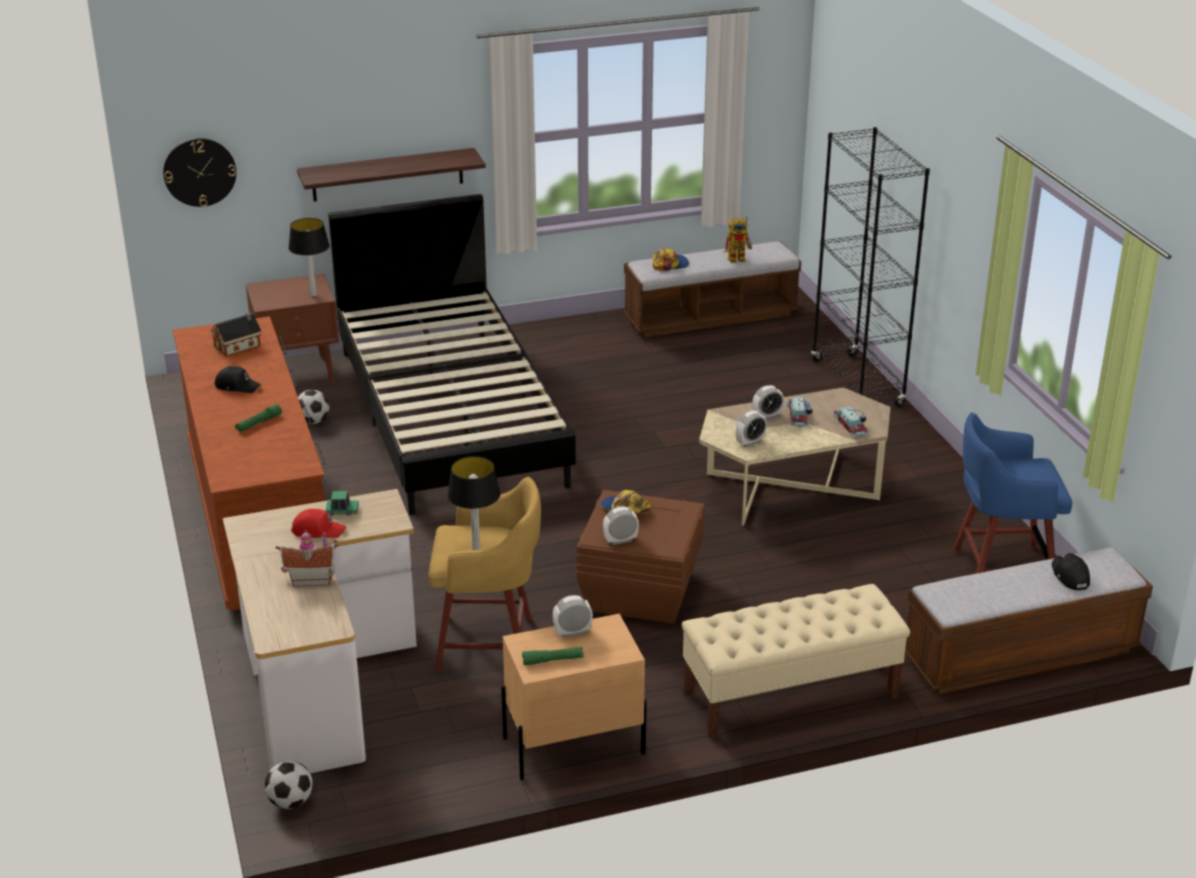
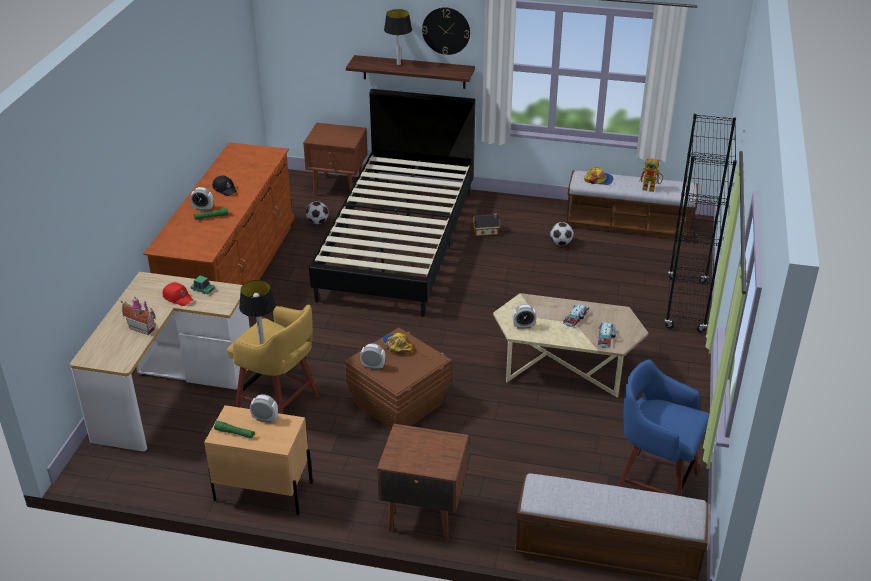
camera: 30 degrees right, 5 degrees up
wall clock [163,138,236,207] -> wall clock moved to [422,7,470,55]
toy house [211,312,261,357] -> toy house moved to [473,213,500,236]
football [265,760,313,809] -> football moved to [550,222,574,246]
table lamp [288,218,330,297] -> table lamp moved to [384,9,412,65]
beige bench [682,584,910,739] -> brown nightstand [377,424,469,542]
alarm clock [752,385,784,419] -> alarm clock moved to [190,187,213,211]
black cap [1052,553,1090,590] -> none

